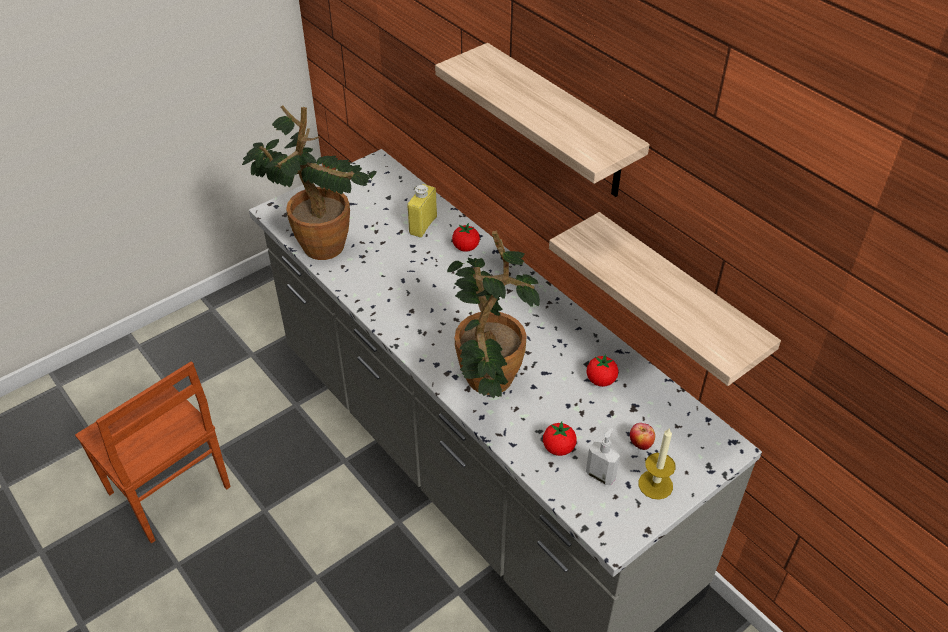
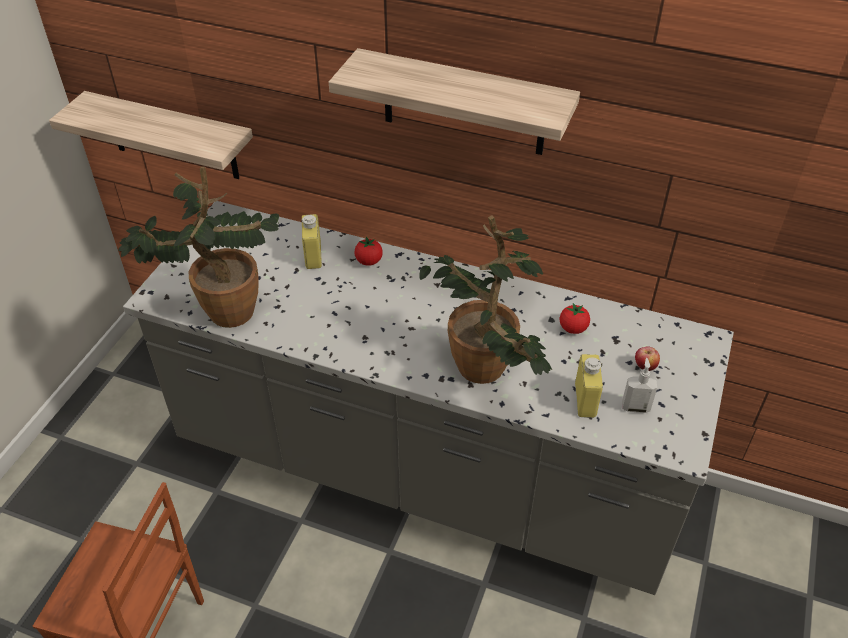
camera: 30 degrees left, 0 degrees up
tomato [543,421,577,456] -> yellow bottle [575,354,603,418]
shelf [549,212,781,386] -> shelf moved to [49,91,253,179]
candle [638,428,676,500] -> none

